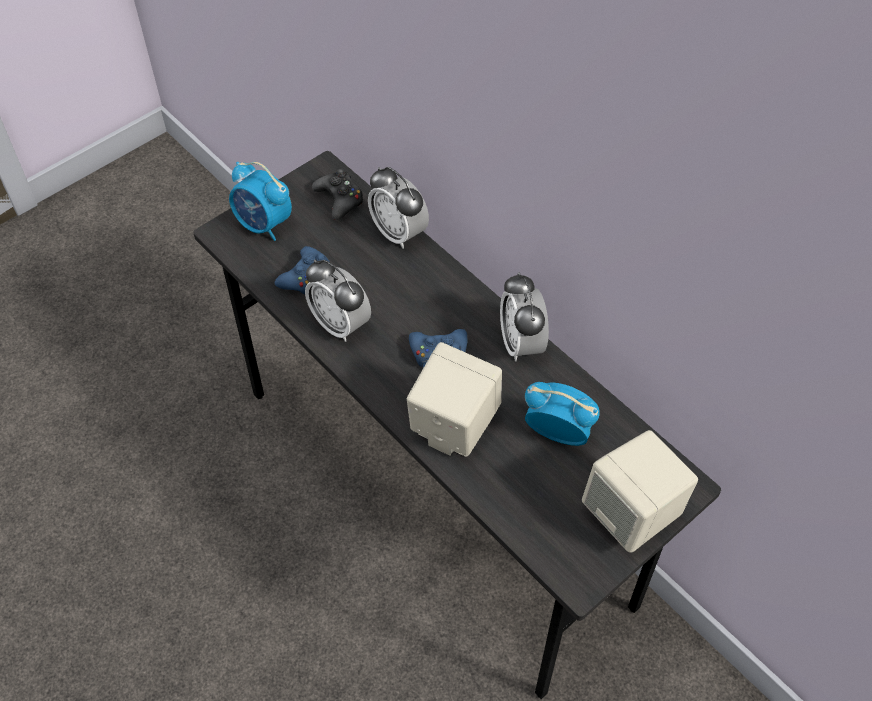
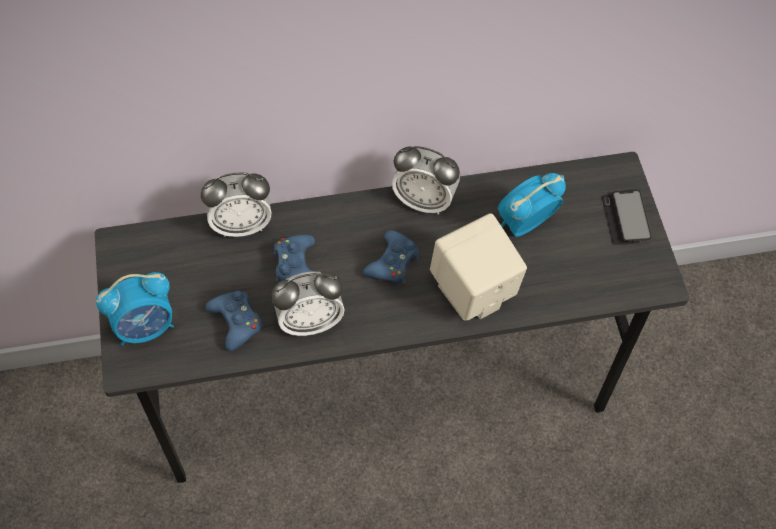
camera: 60 degrees left, 5 degrees up
black game controller [312,169,364,220] -> none
beige speaker [582,430,698,552] -> phone [601,190,652,245]
none -> blue game controller [274,235,315,282]

